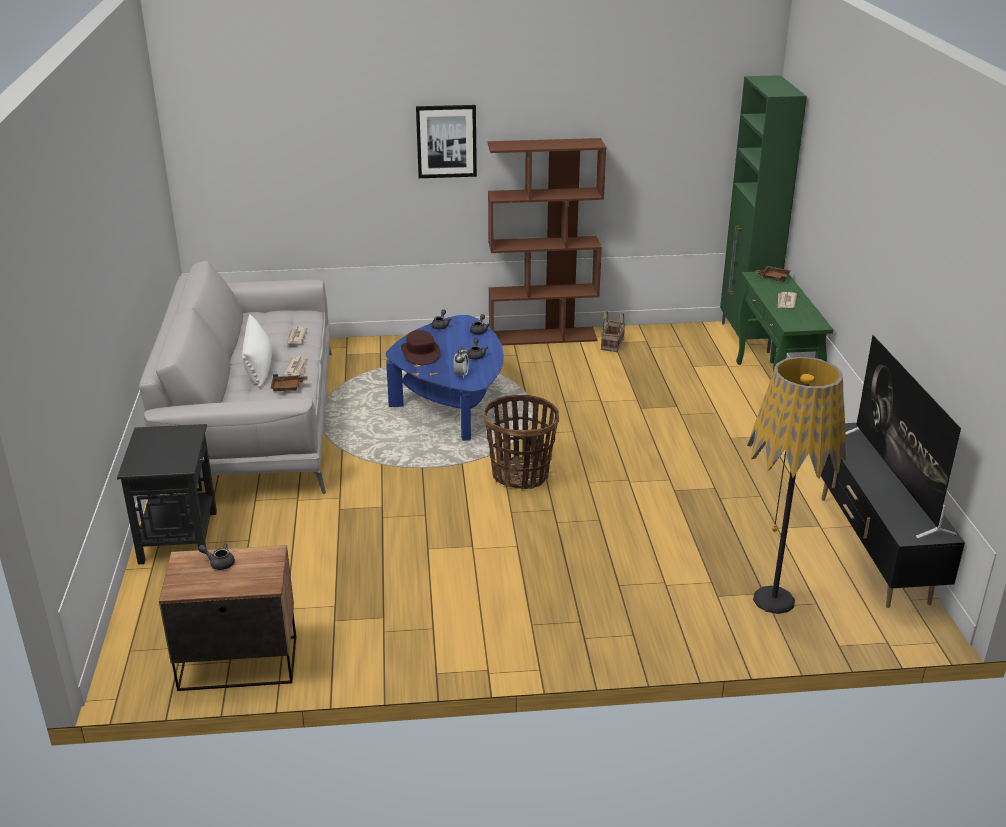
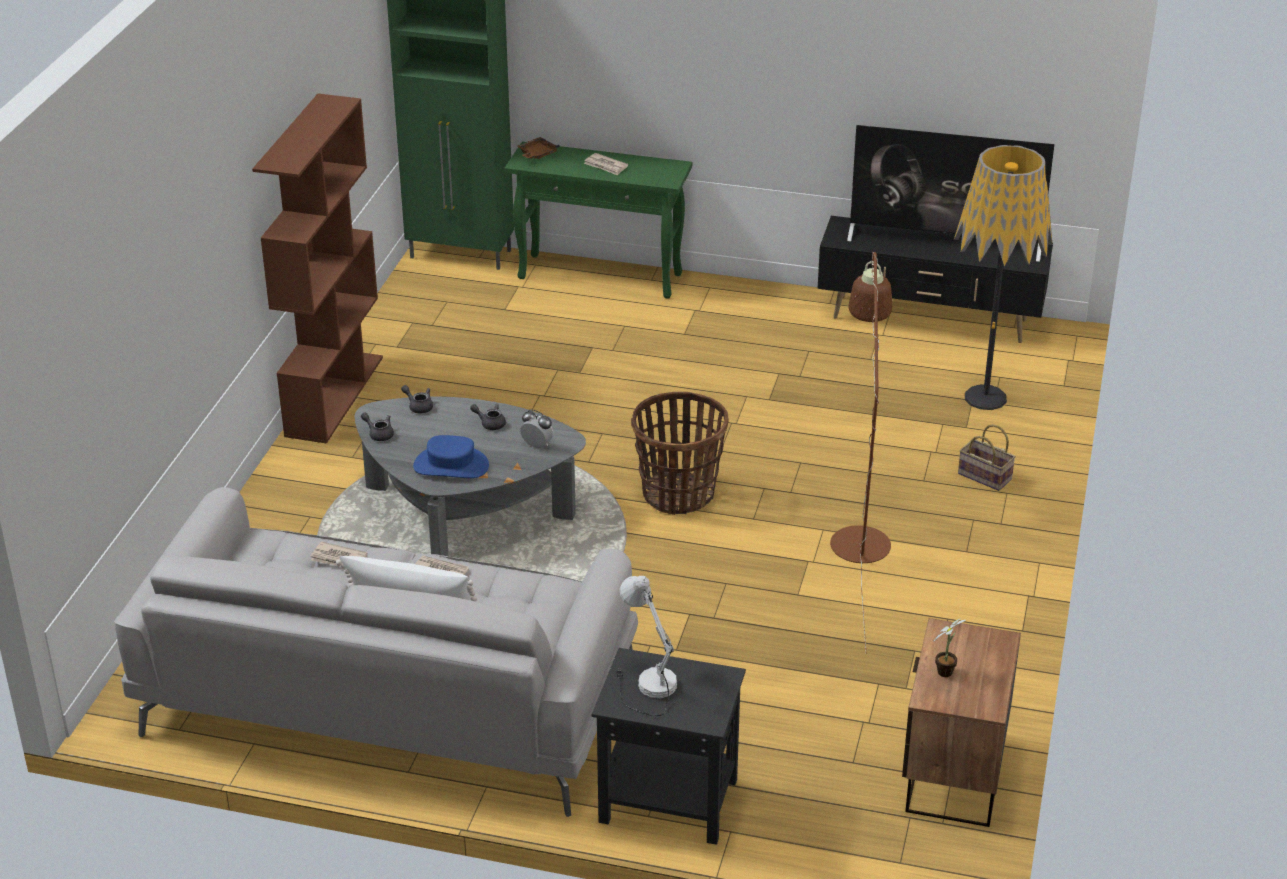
camera: 70 degrees left, 5 degrees up
grey teapot [198,542,235,570] -> potted plant [933,618,966,677]
brown tray [270,374,308,391] -> none
blue coffee table [386,315,504,441] -> grey coffee table [355,396,586,556]
brown hat [401,330,440,365] -> blue hat [413,435,489,478]
picture [416,105,477,178] -> none
basket [601,310,626,352] -> basket moved to [958,424,1016,491]
none -> white table lamp [617,576,677,716]
none -> brown floor lamp [830,252,892,654]

